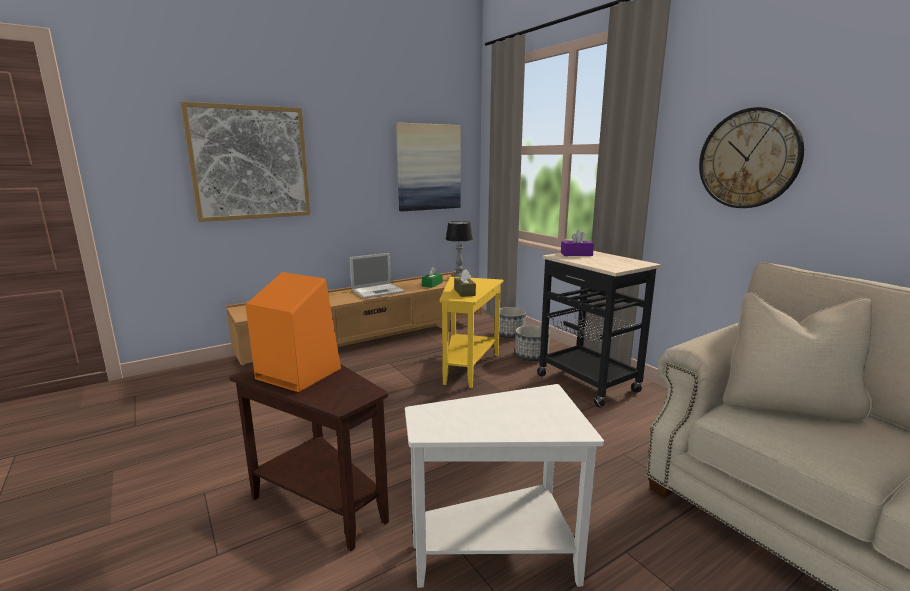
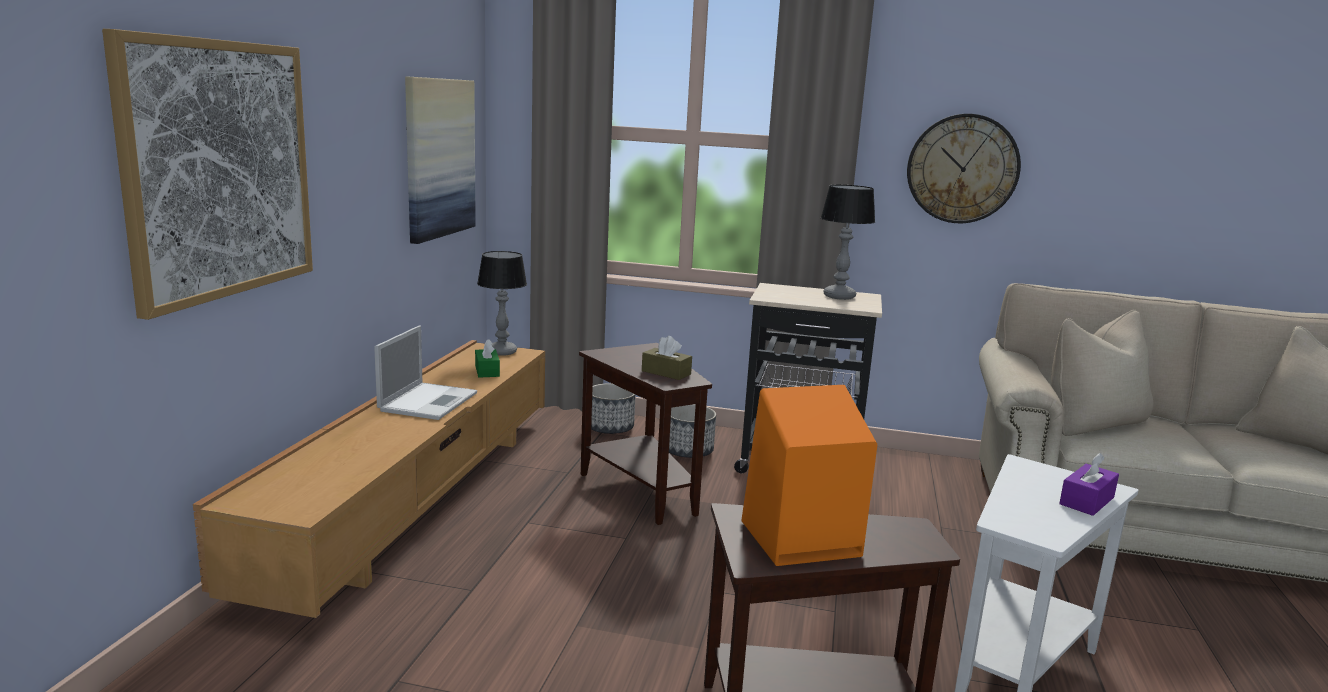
camera: 45 degrees left, 0 degrees up
yellow side table [440,277,503,388] -> brown side table [579,343,712,525]
purple tissue box [561,230,594,256] -> purple tissue box moved to [1059,453,1119,516]
none -> table lamp [821,185,875,300]

